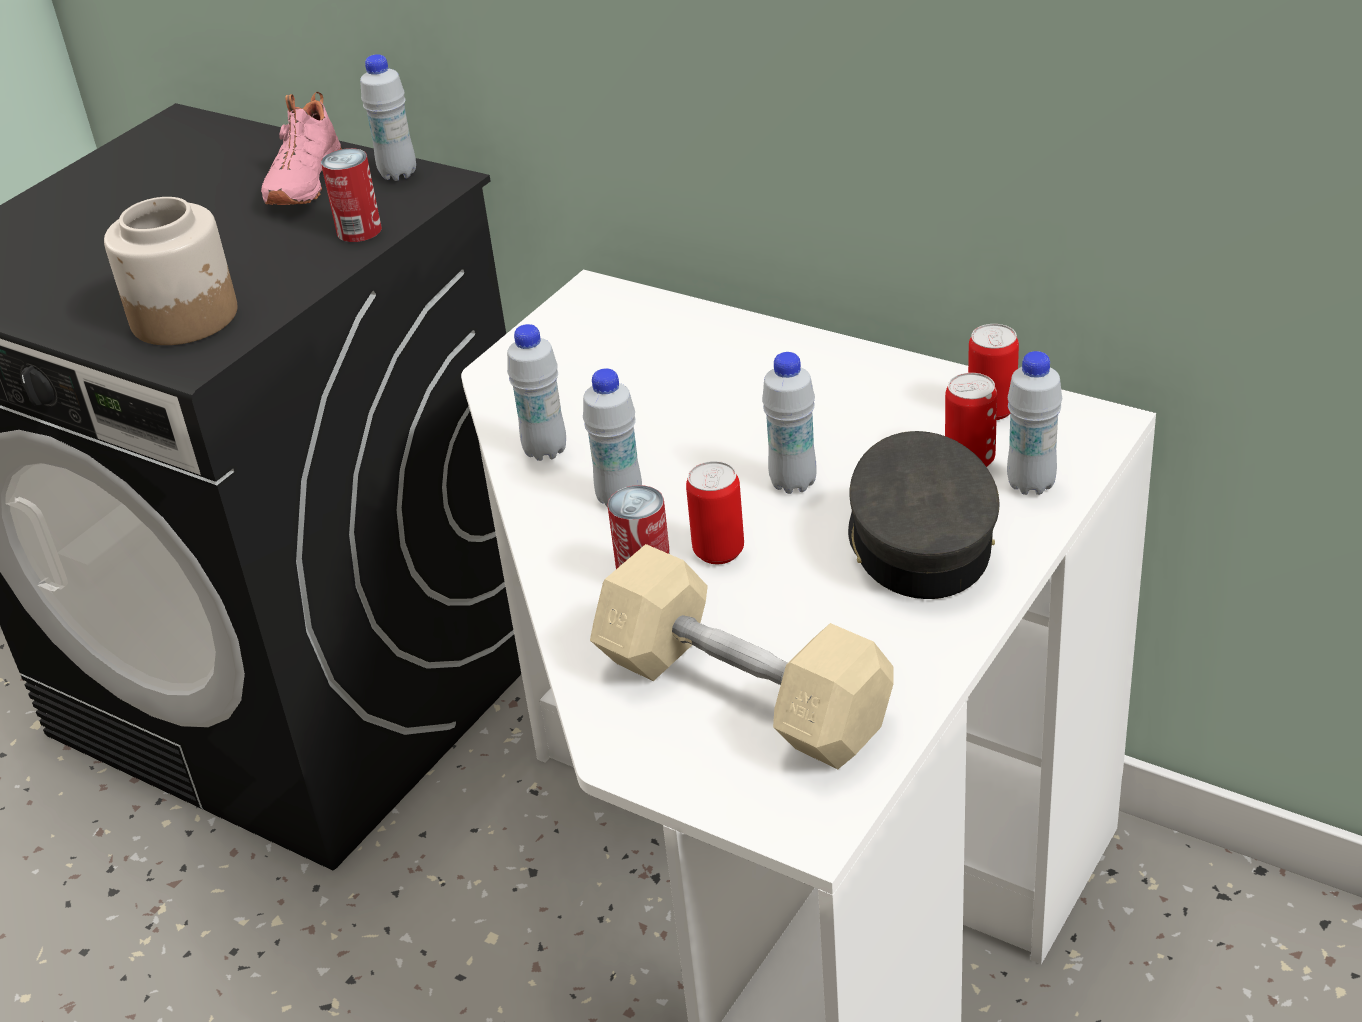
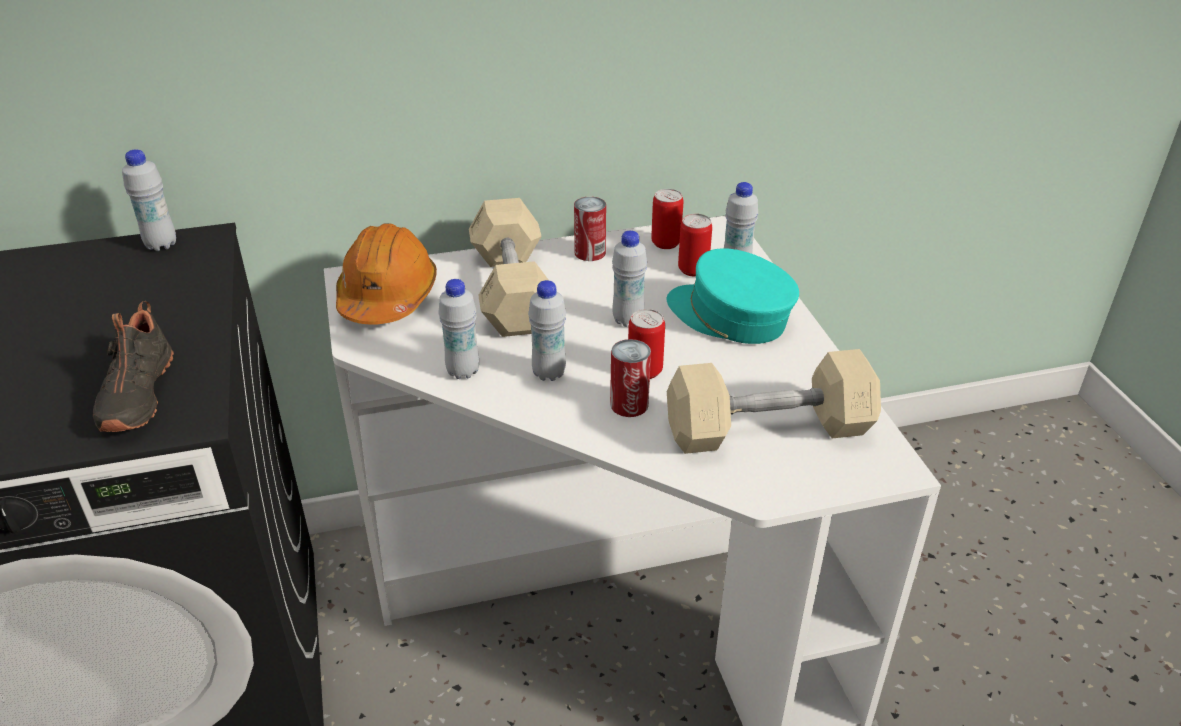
camera: 50 degrees left, 0 degrees up
jar [104,197,237,345] -> black shoe [93,301,174,432]
pink shoe [261,92,342,205] -> none
can [321,148,382,242] -> can moved to [574,197,606,261]
grey cap [848,431,1000,599] -> turquoise cap [667,249,799,344]
none -> orange hard hat [336,223,437,325]
none -> beige dumbbell [469,198,548,337]

